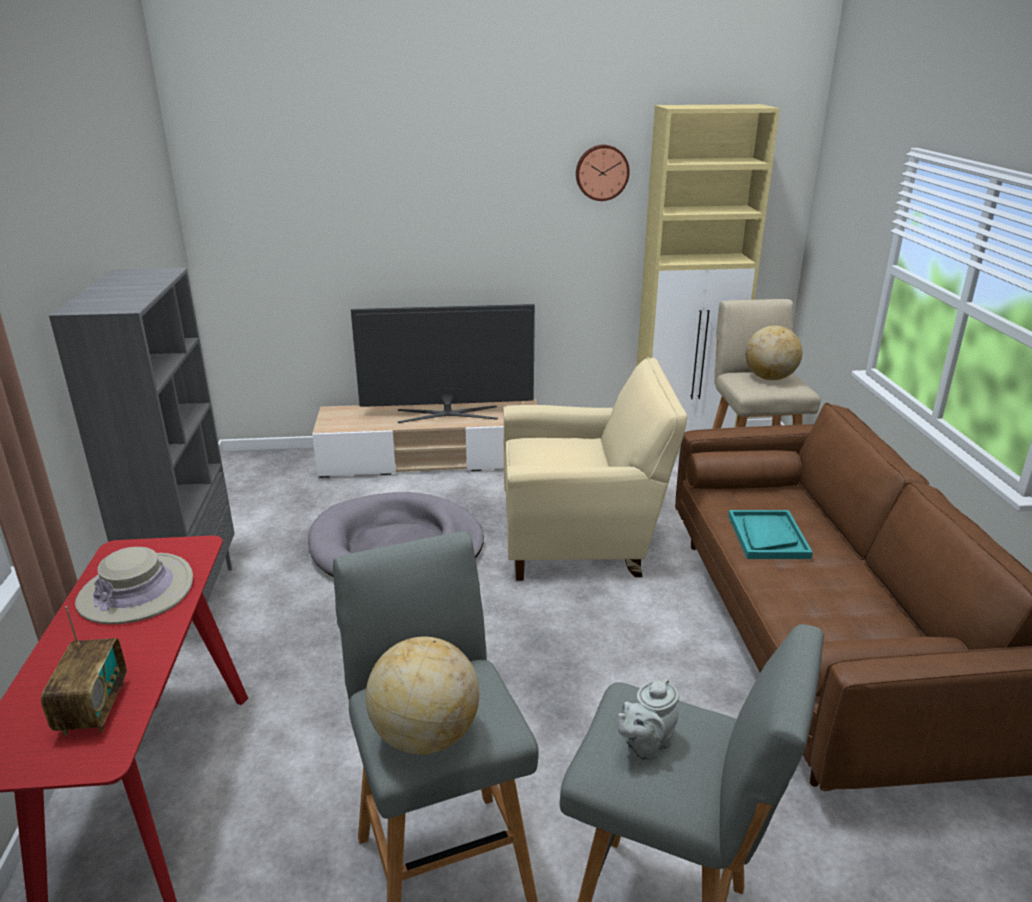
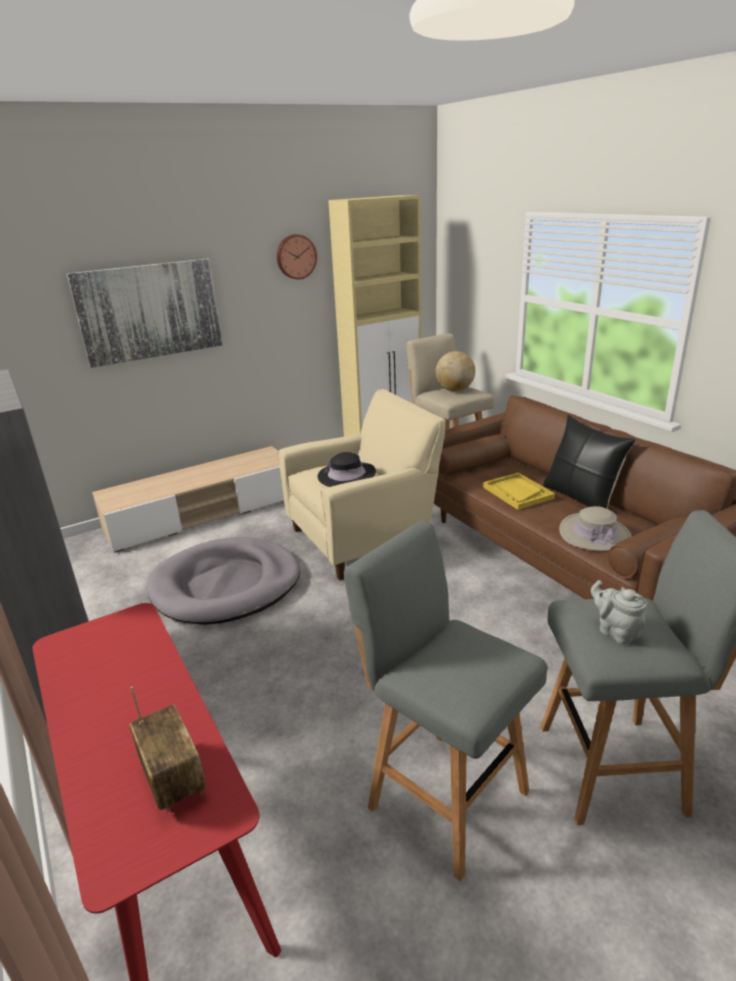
camera: 25 degrees left, 0 degrees up
beige hat [75,547,193,624] -> beige hat moved to [559,506,631,551]
television [351,304,535,423] -> none
globe [366,636,479,755] -> none
grey teapot [618,679,679,761] -> grey teapot turned 120 degrees clockwise [591,580,647,644]
turquoise tray [728,510,813,559] -> yellow tray [483,473,555,510]
none -> picture [67,259,222,368]
none -> black hat [317,452,376,487]
none -> black pillow [543,415,635,509]

